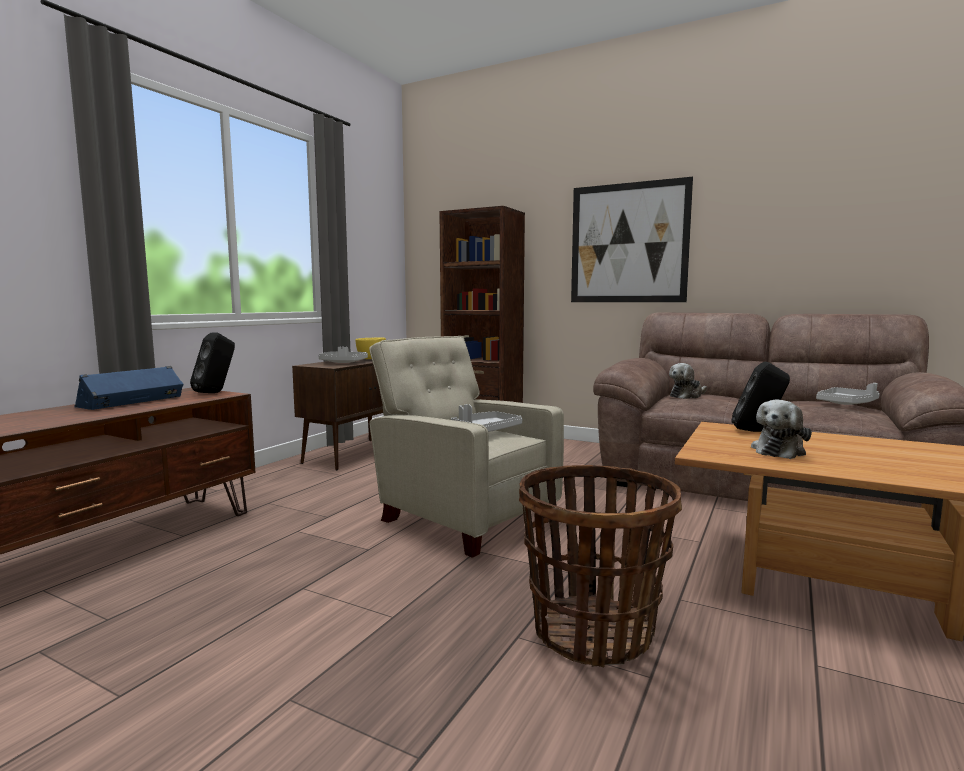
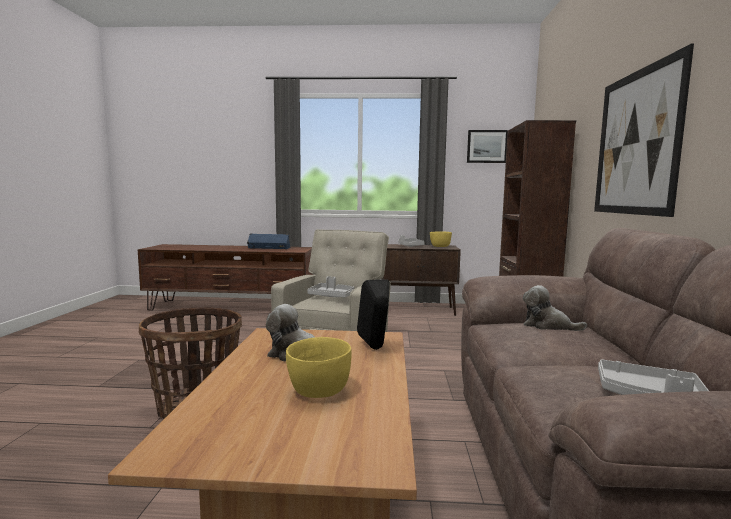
camera: 65 degrees right, 0 degrees up
black speaker [190,332,235,393] -> none
none -> yellow bowl [286,337,352,398]
none -> picture [467,130,508,163]

